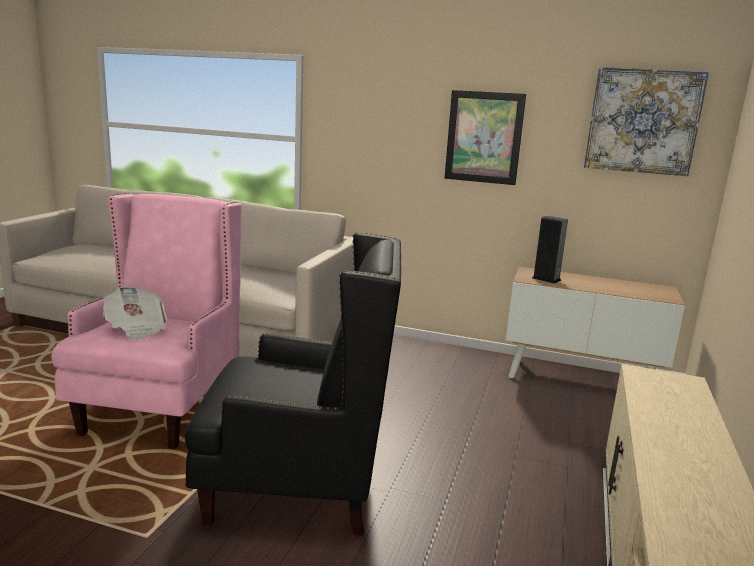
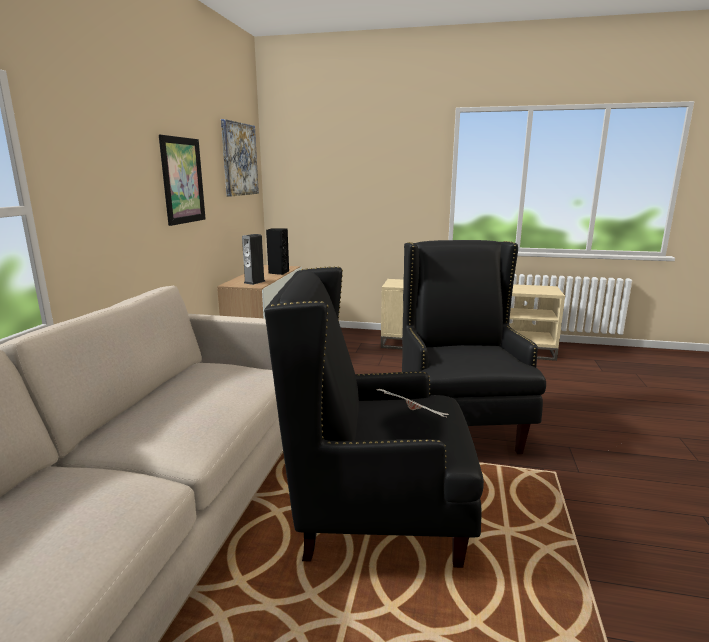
camera: 95 degrees left, 0 degrees up
pink armchair [51,193,242,449] -> black armchair [264,266,484,568]
none -> black speaker [266,229,289,275]

